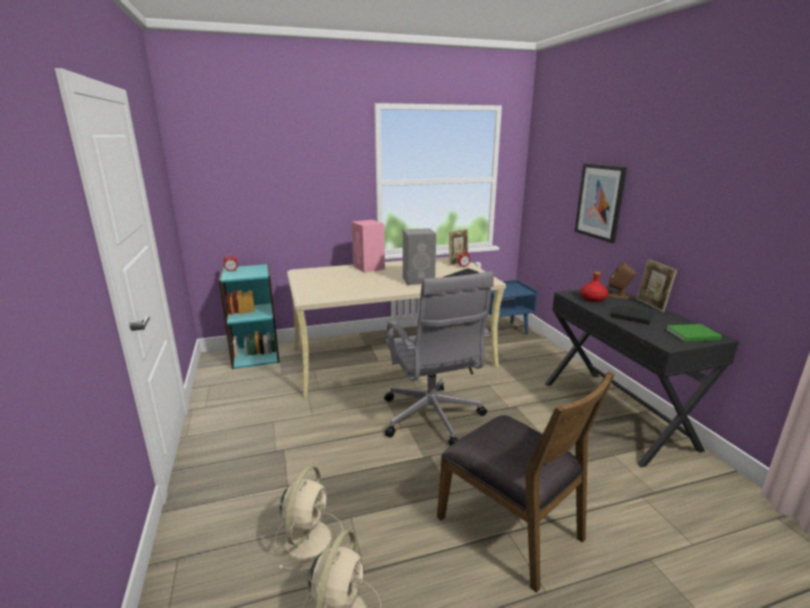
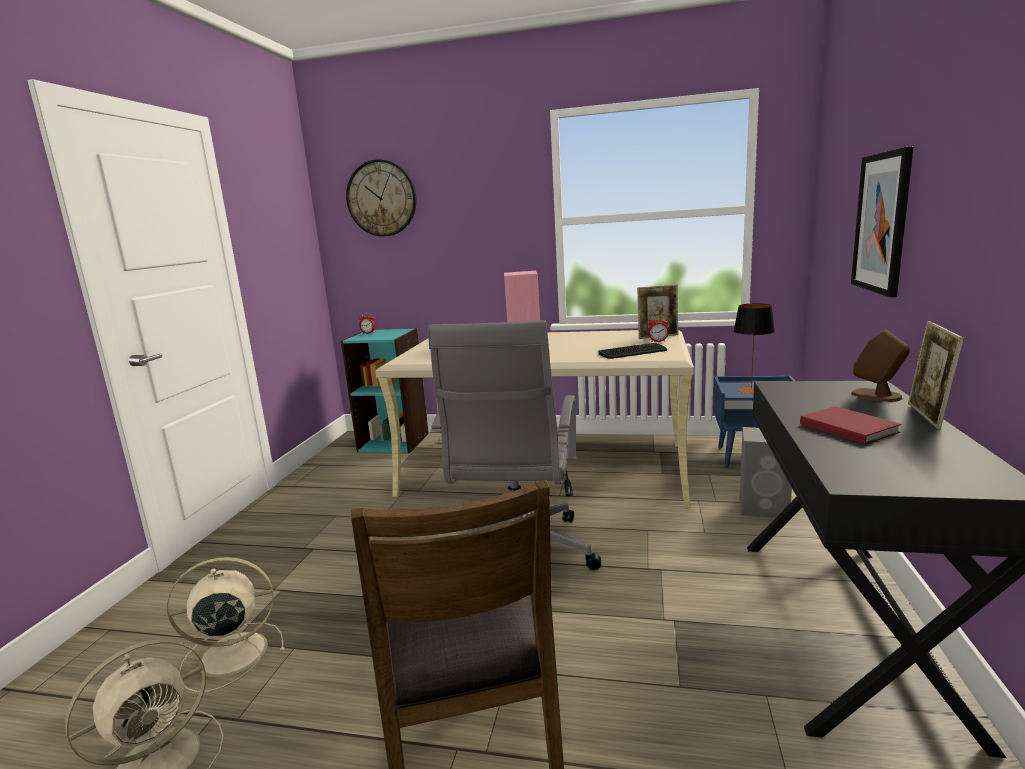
camera: 30 degrees right, 5 degrees down
beige fan [275,466,343,570] -> beige fan turned 150 degrees counterclockwise [167,557,285,693]
grey speaker [403,228,436,285] -> grey speaker moved to [740,427,792,519]
red bottle [580,272,608,302] -> none
black book [610,305,654,325] -> red book [800,406,901,444]
green book [665,324,722,342] -> none
none -> wall clock [346,159,417,236]
none -> table lamp [734,303,775,394]

